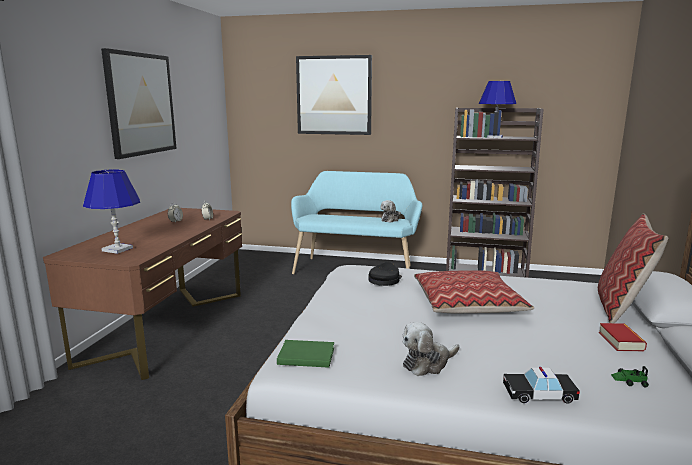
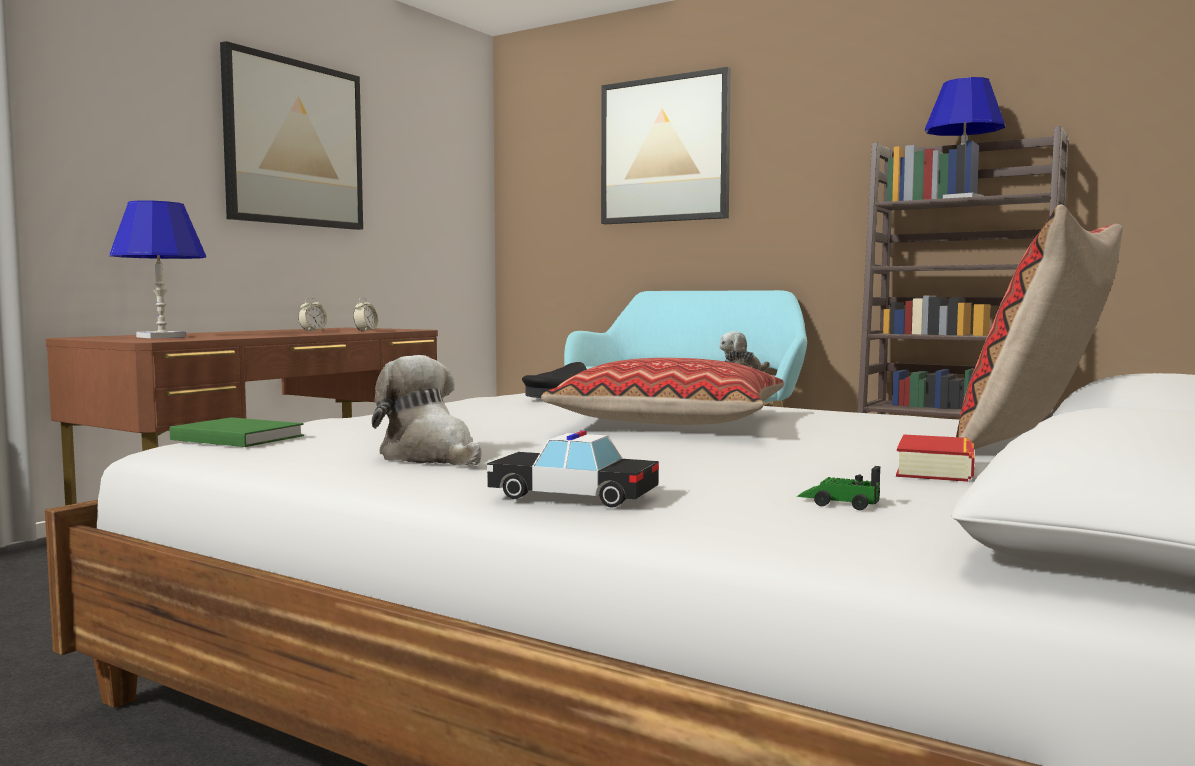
camera: 20 degrees right, 10 degrees down
plush toy [403,322,459,376] -> plush toy turned 60 degrees clockwise [372,355,482,466]

